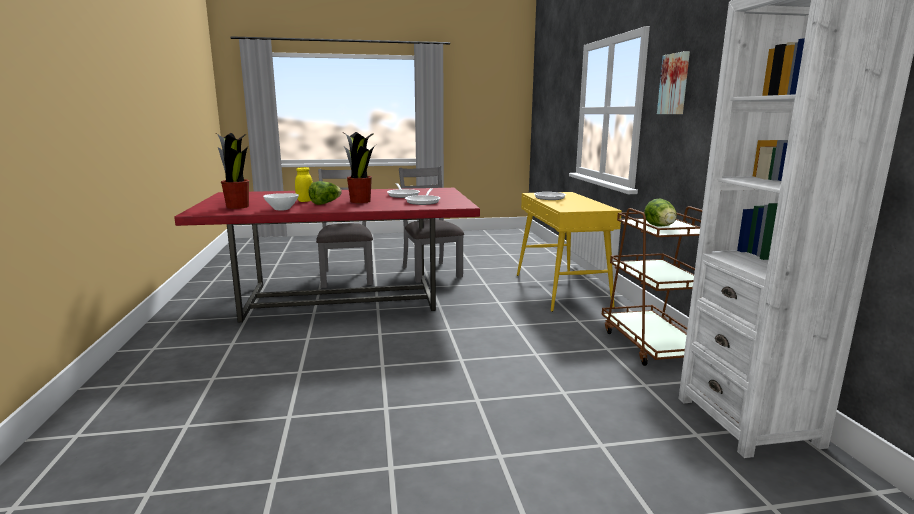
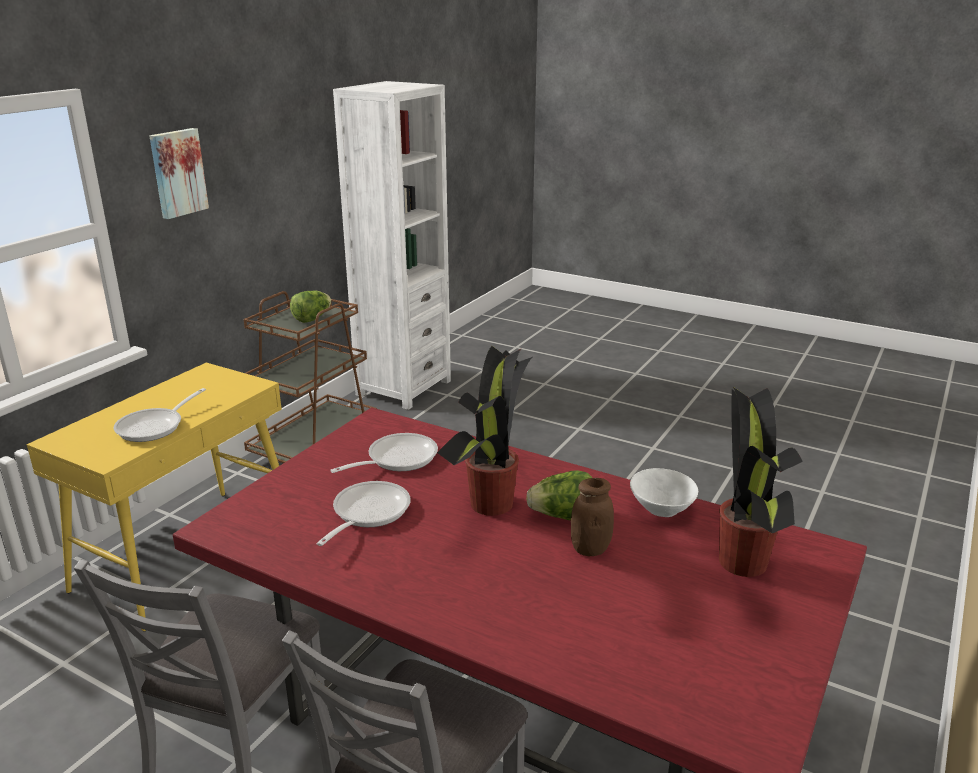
camera: 140 degrees left, 10 degrees up
yellow jar [295,167,313,202] -> brown jar [571,478,614,556]

